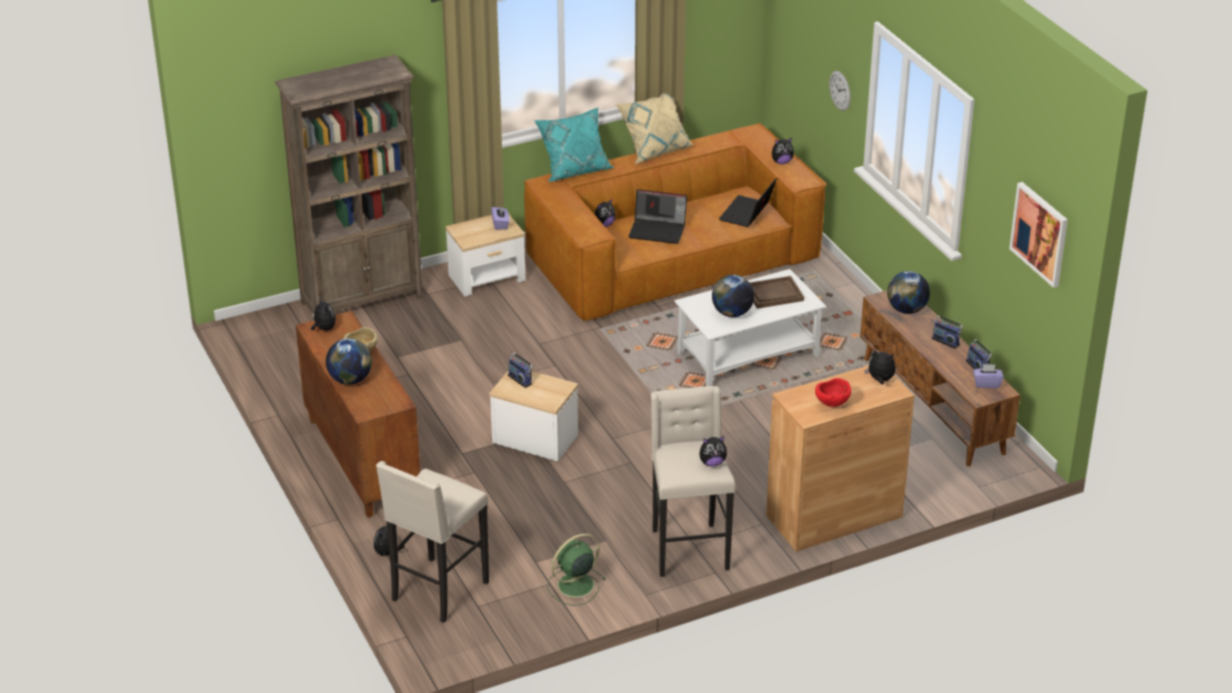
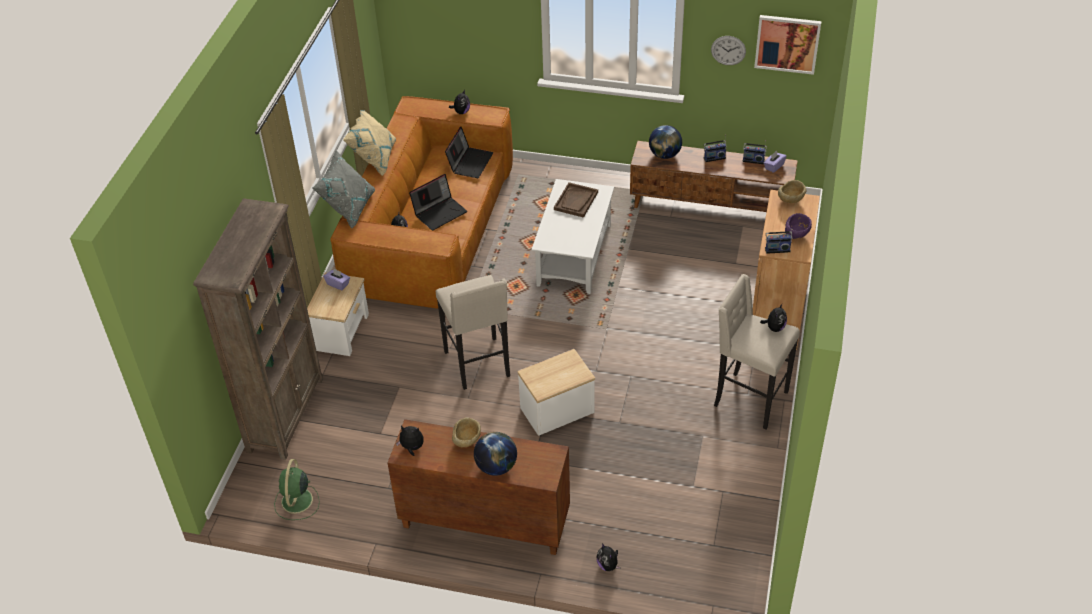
camera: 50 degrees left, 10 degrees up
beige stool [376,461,489,623] -> beige stool moved to [436,275,510,390]
radio [508,353,533,388] -> radio moved to [765,226,792,254]
turquoise pillow [534,108,614,182] -> grey pillow [312,150,375,228]
green fan [547,533,606,606] -> green fan moved to [274,459,320,520]
globe [712,275,754,317] -> none
laptop [719,178,777,227] -> laptop turned 135 degrees counterclockwise [445,127,493,178]
red bowl [815,378,851,407] -> purple bowl [785,213,812,239]
wall clock [829,71,850,111] -> wall clock moved to [711,36,746,65]
plush toy [864,349,895,384] -> beige bowl [778,180,806,203]

